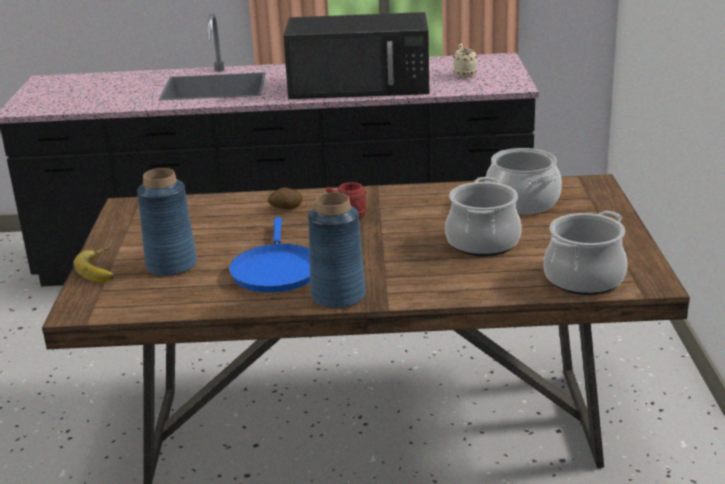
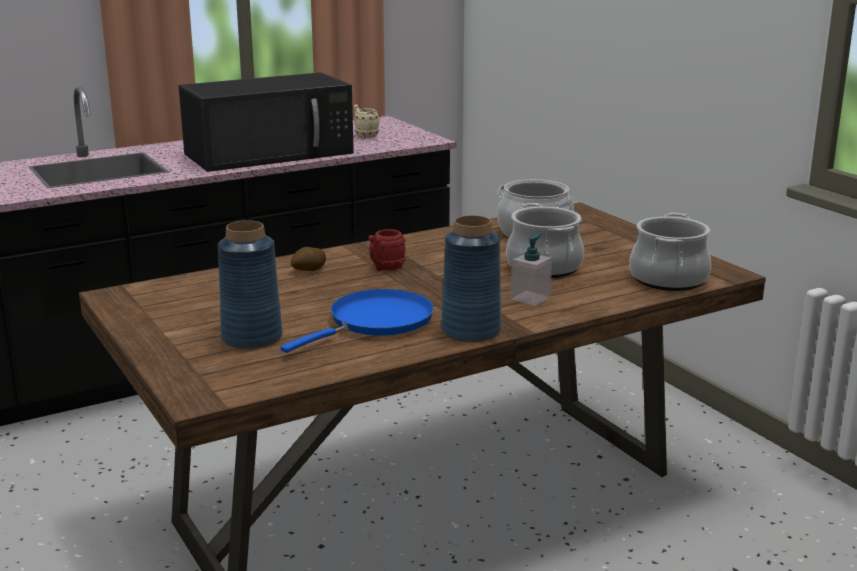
camera: 30 degrees left, 5 degrees down
banana [73,248,114,283] -> none
blue frying pan [229,217,310,292] -> blue frying pan turned 105 degrees counterclockwise [281,289,434,353]
none -> soap dispenser [510,233,552,306]

